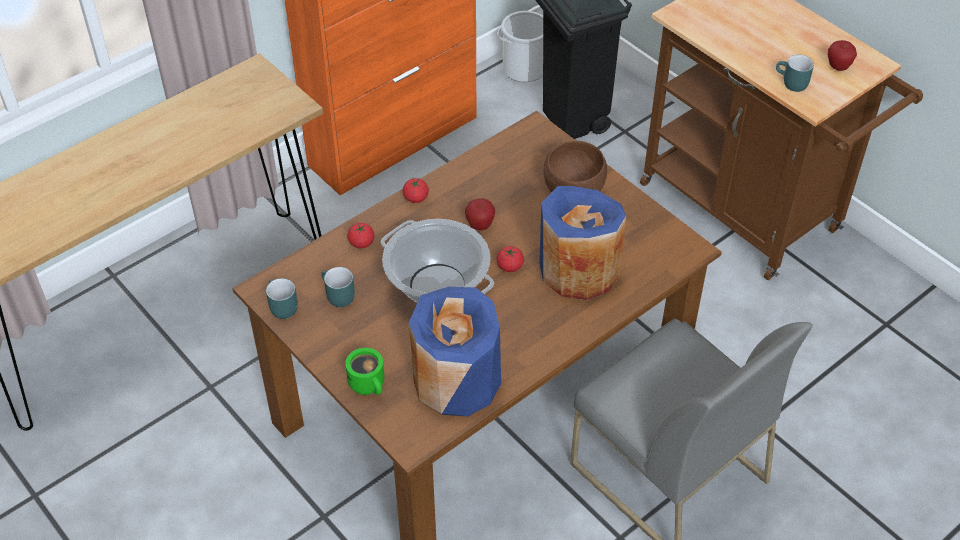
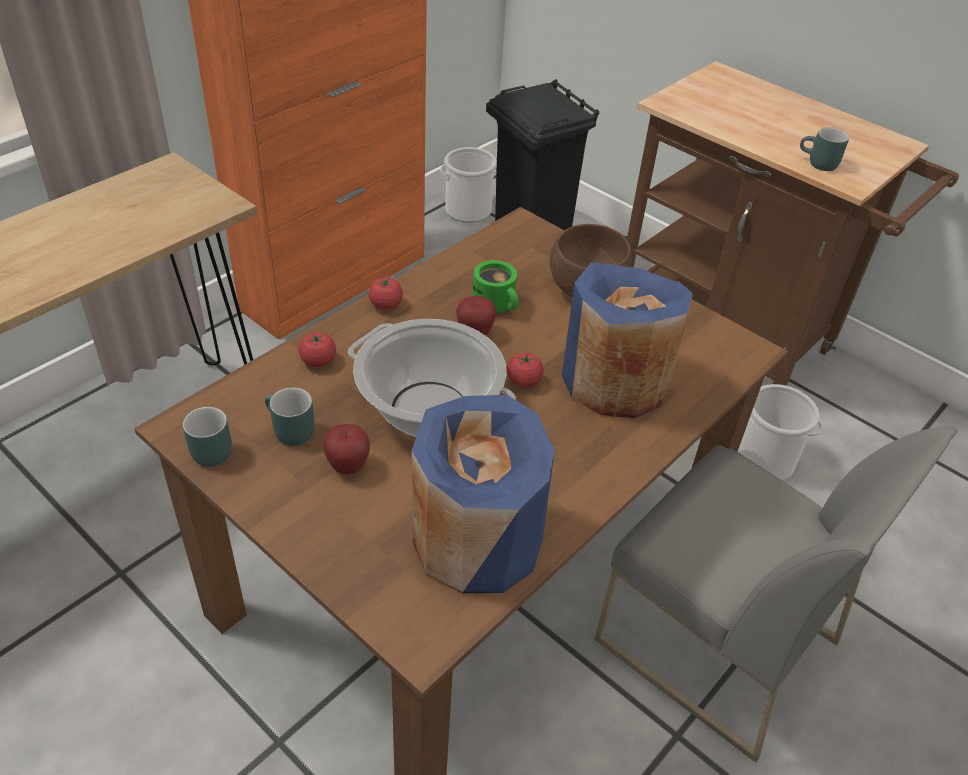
camera: 10 degrees left, 5 degrees down
green mug [345,348,384,395] -> green mug moved to [473,260,519,314]
apple [828,40,857,71] -> apple moved to [323,424,370,474]
none -> bucket [738,384,822,481]

